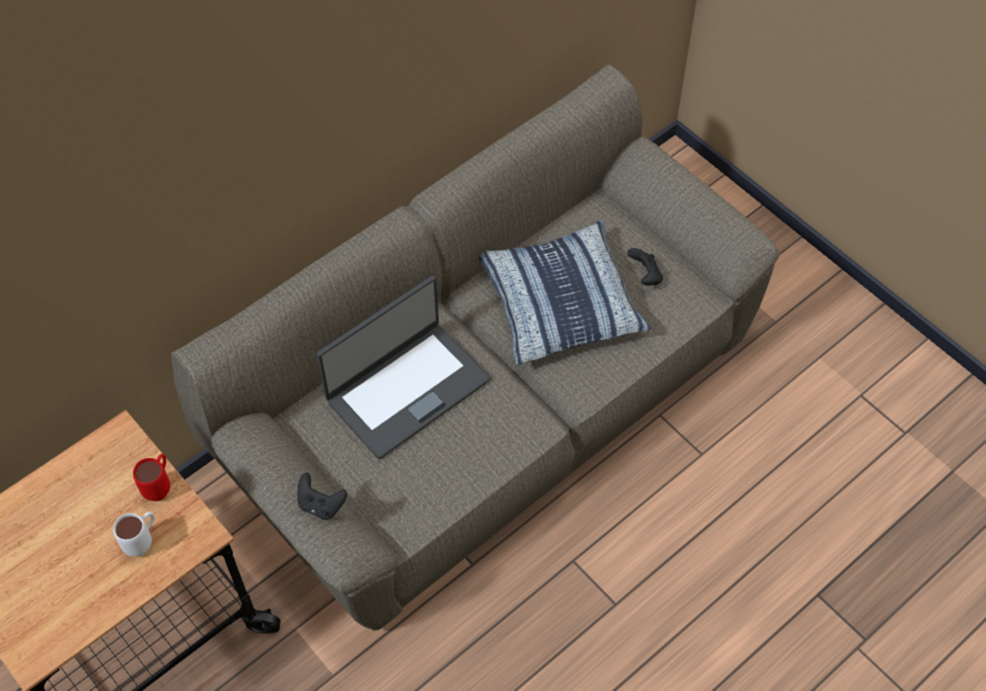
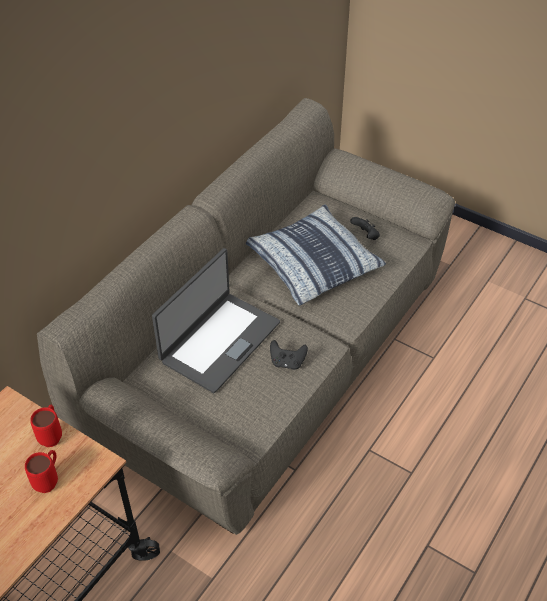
camera: 15 degrees left, 10 degrees down
white mug [113,512,154,557] -> red mug [25,450,58,493]
black game controller [298,473,347,520] -> black game controller moved to [270,340,308,370]

